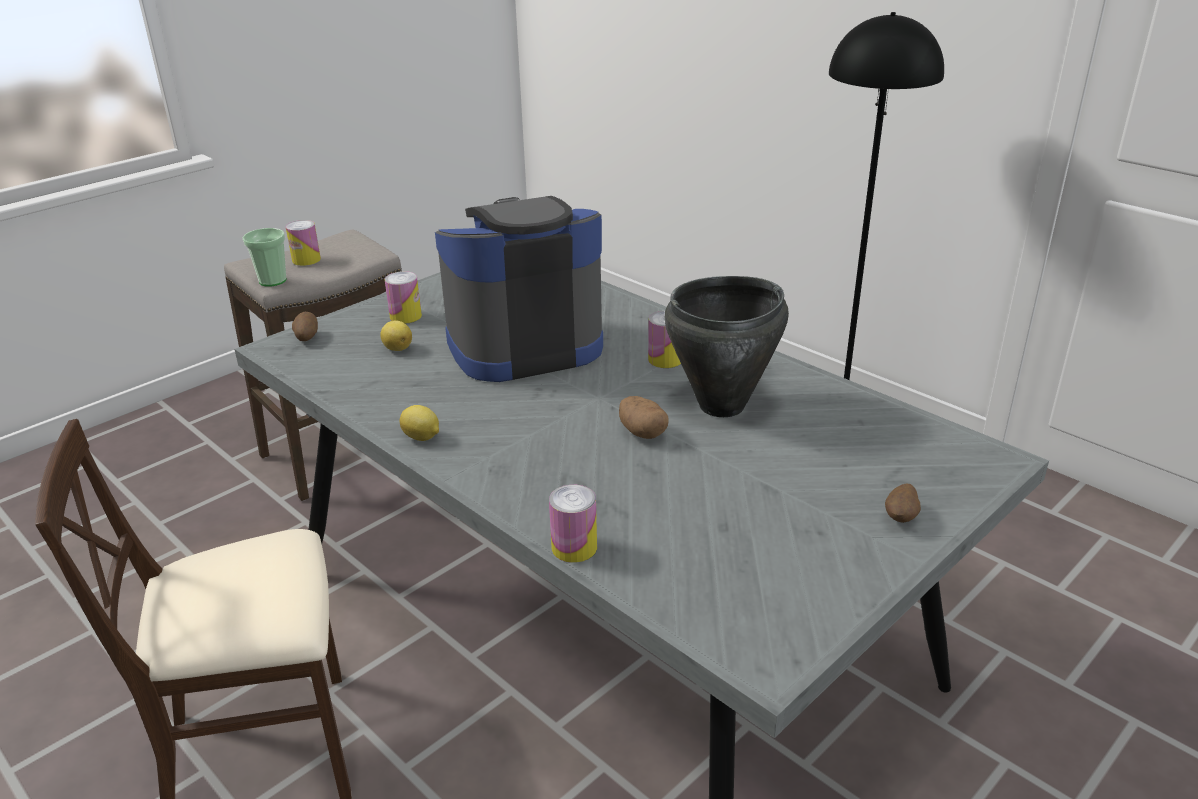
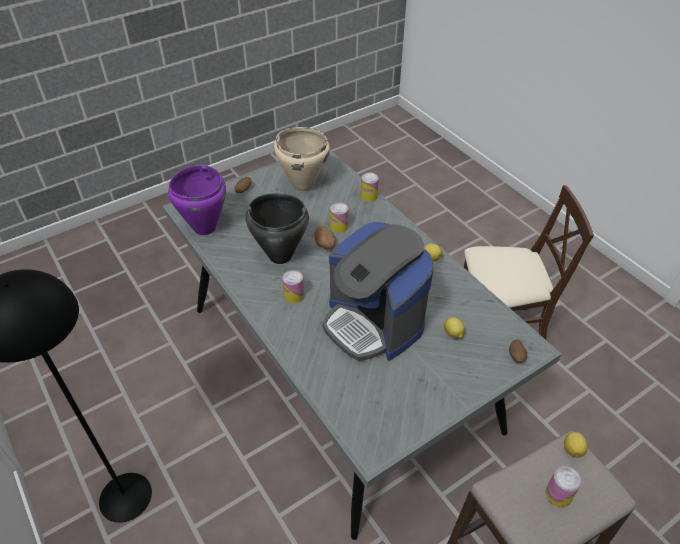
camera: 170 degrees left, 15 degrees up
cup [242,228,287,287] -> lemon [564,432,588,458]
can [385,271,422,324] -> can moved to [330,202,348,233]
coffee machine [435,196,603,382] -> coffee machine turned 60 degrees clockwise [322,222,434,361]
none -> purple cooking pot [168,165,226,235]
none -> beige cooking pot [274,127,330,192]

